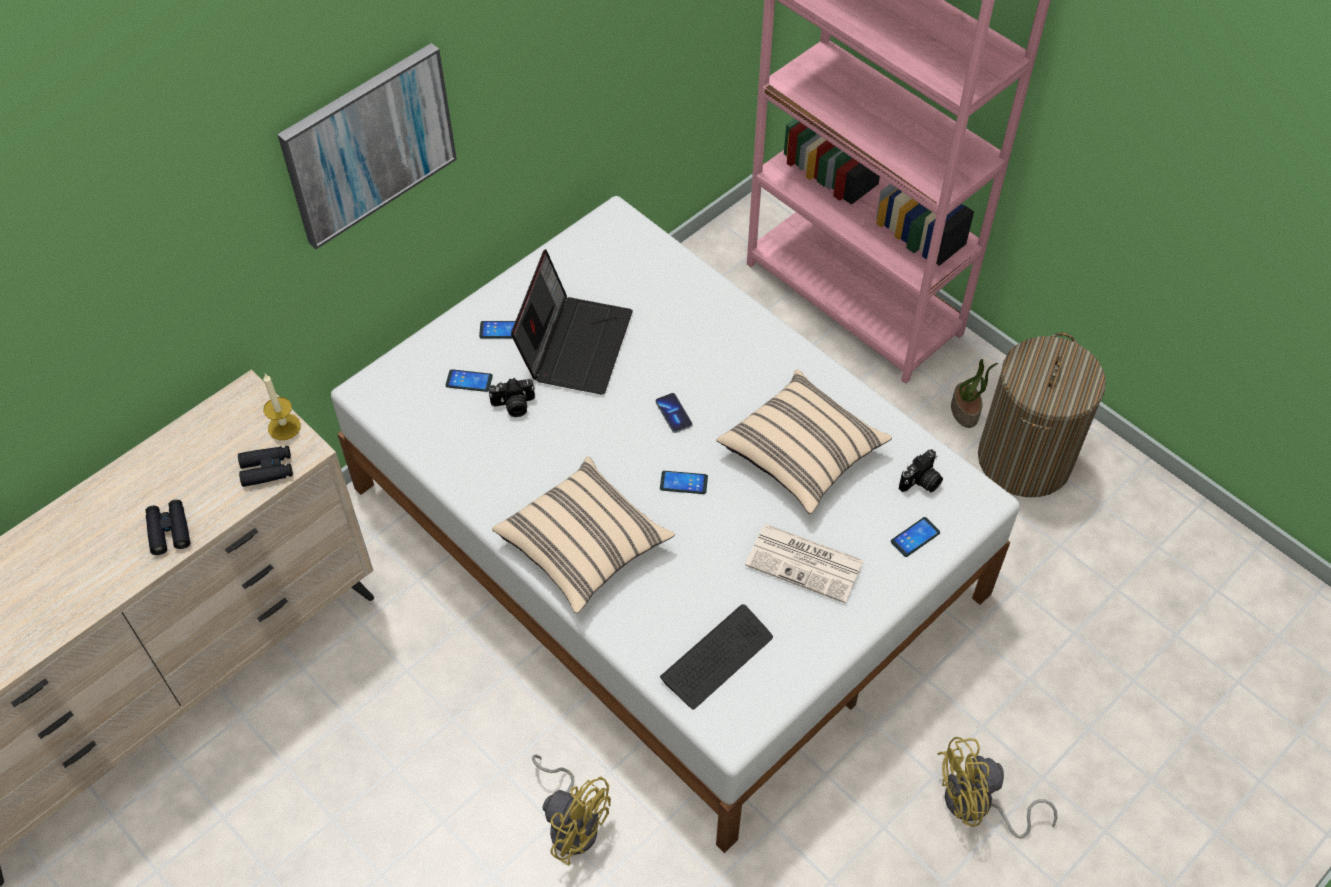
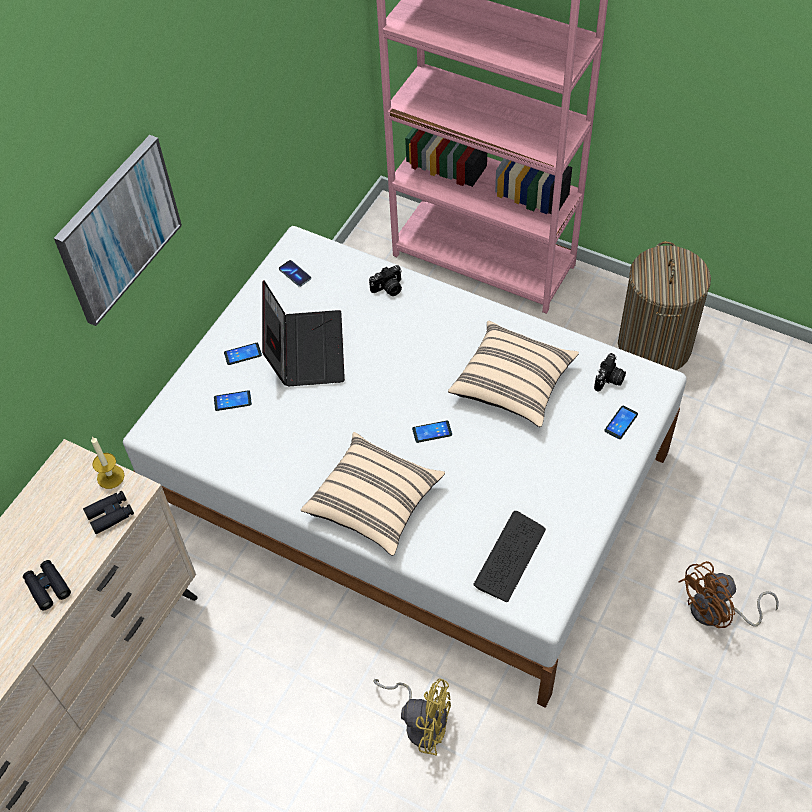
camera: 15 degrees left, 0 degrees up
camera [489,378,535,417] -> camera moved to [369,265,402,296]
phone [656,393,692,433] -> phone moved to [279,260,311,287]
newspaper [745,524,864,603] -> none
yellow fan [937,737,1058,839] -> brown fan [679,561,779,628]
potted plant [951,359,998,428] -> none

